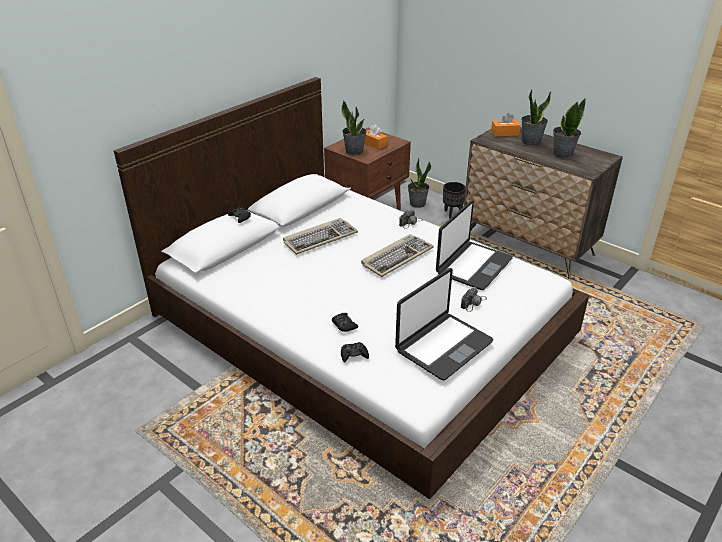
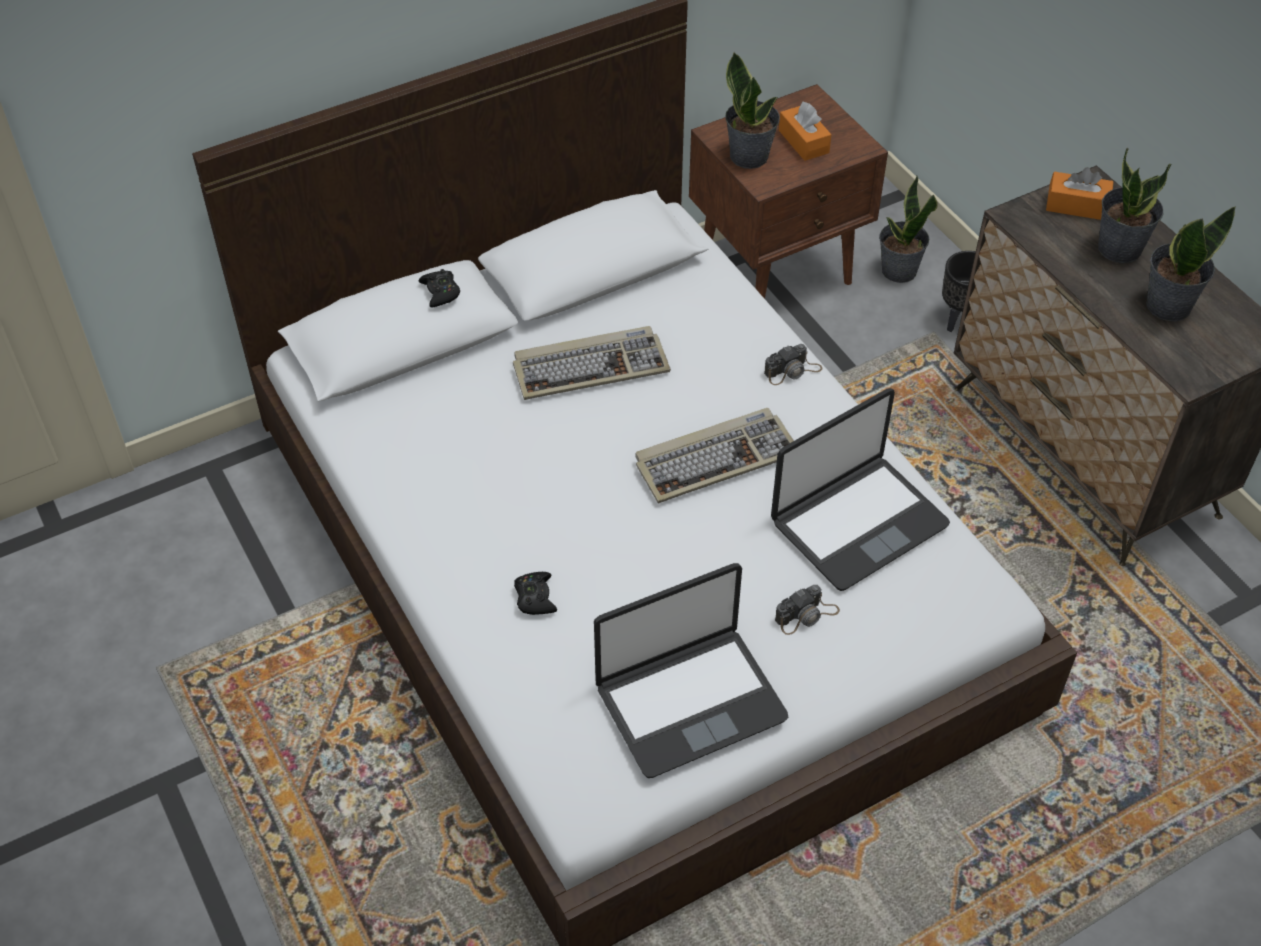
camera: 20 degrees right, 15 degrees up
black game controller [341,342,369,363] -> none

